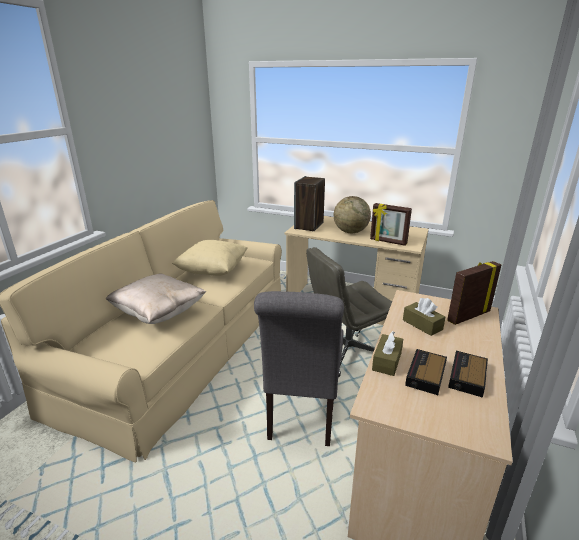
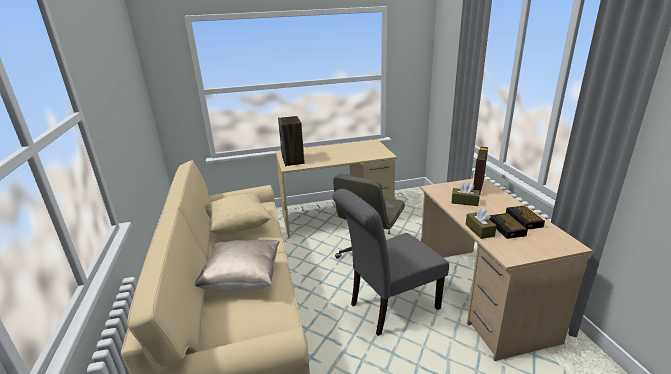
camera: 35 degrees left, 0 degrees up
grey chair [254,291,344,446] -> grey chair turned 90 degrees clockwise [332,189,449,336]
globe [334,196,371,233] -> none
picture frame [370,203,412,246] -> none

